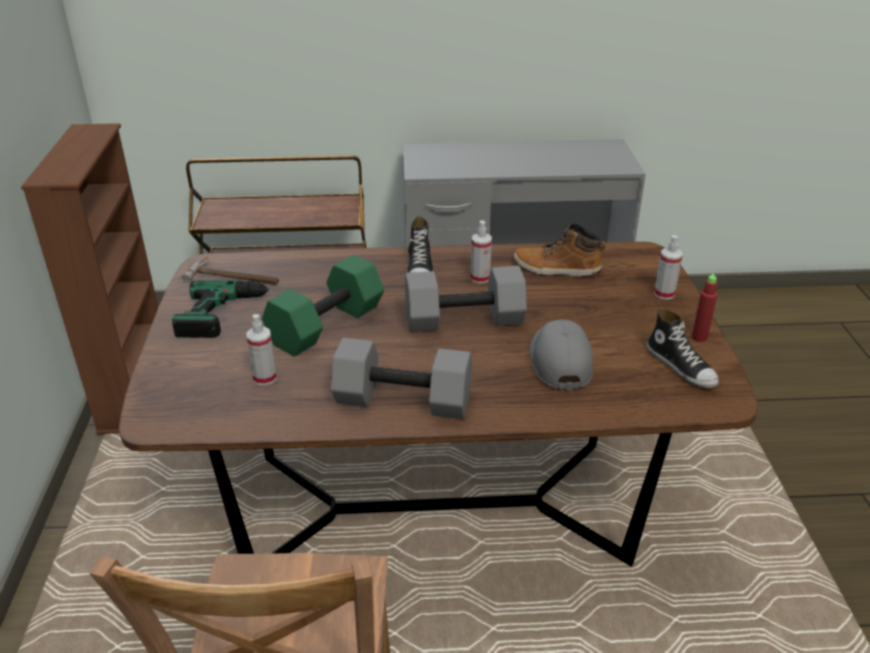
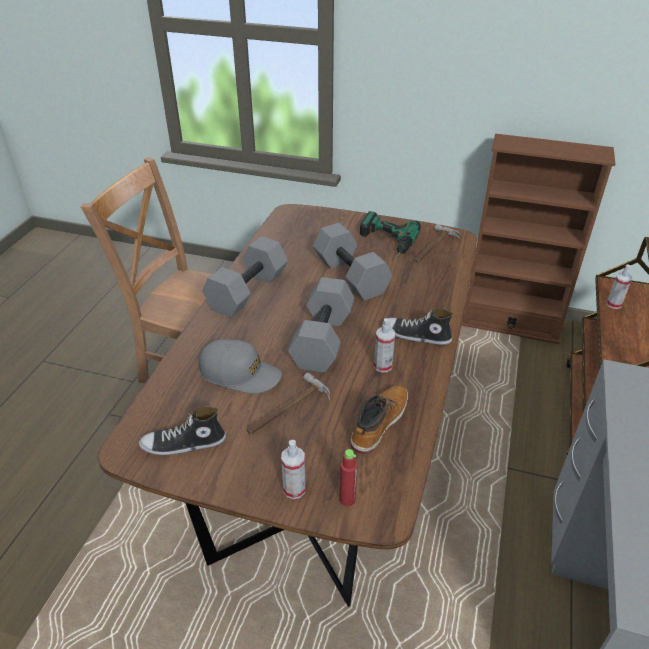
camera: 110 degrees right, 5 degrees up
spray bottle [247,314,277,385] -> spray bottle moved to [606,264,632,309]
green dumbbell [262,255,384,357] -> grey dumbbell [313,223,392,301]
red bottle [692,274,717,342] -> red bottle moved to [339,449,357,506]
none -> hammer [247,372,330,434]

